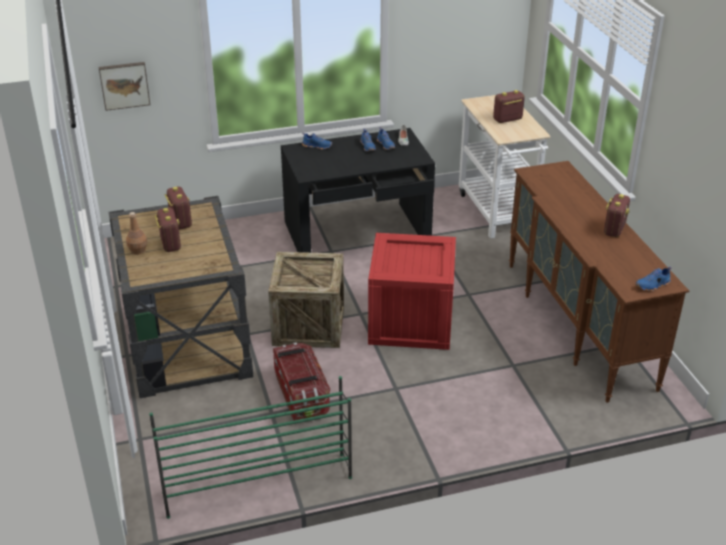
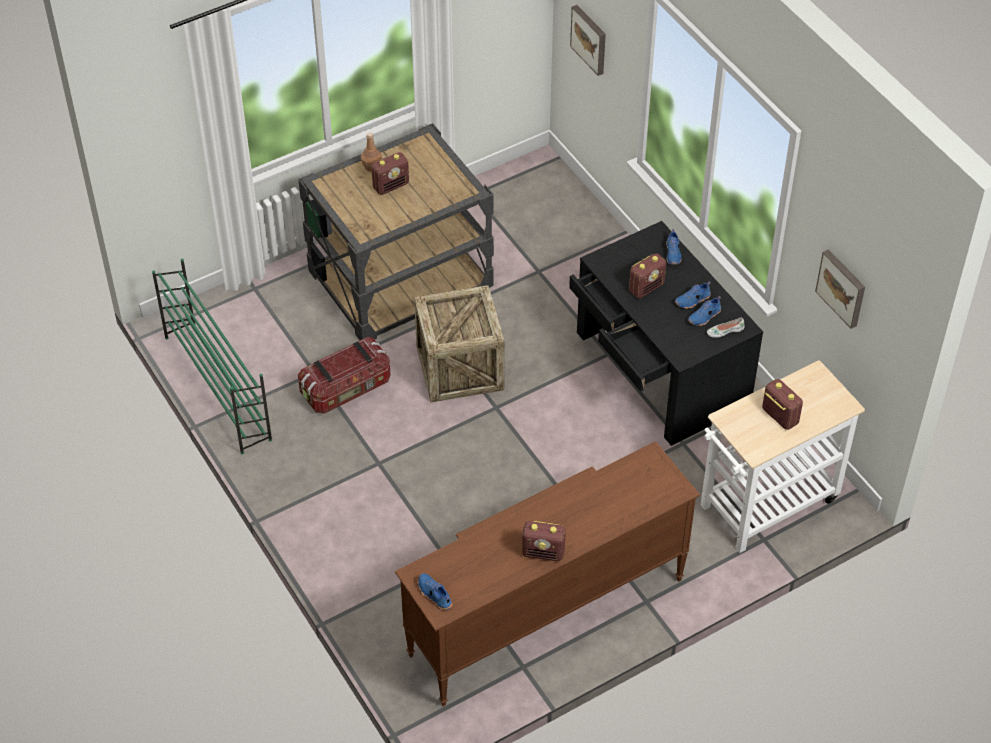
camera: 75 degrees right, 15 degrees up
radio [164,187,192,229] -> radio moved to [629,253,666,298]
crate [368,233,456,350] -> none
none -> picture [815,249,865,329]

